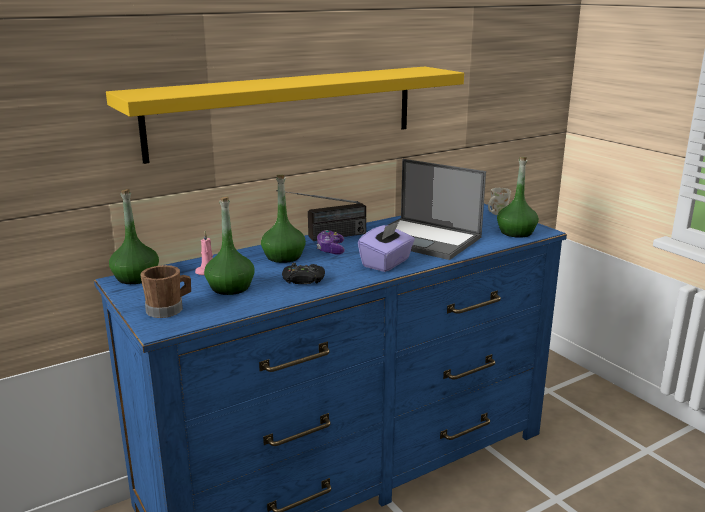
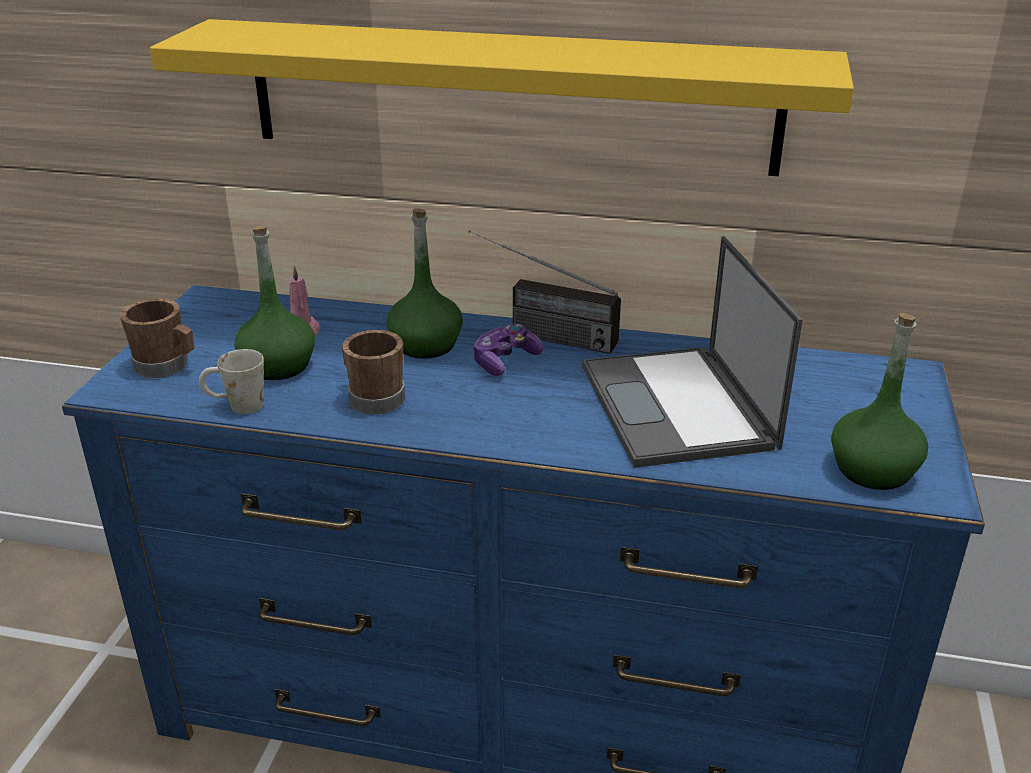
camera: 45 degrees right, 10 degrees up
green bottle [109,189,159,284] -> none
black game controller [282,263,325,284] -> brown mug [342,330,405,415]
purple tissue box [358,221,415,272] -> none
white mug [488,188,511,215] -> white mug moved to [199,349,264,414]

